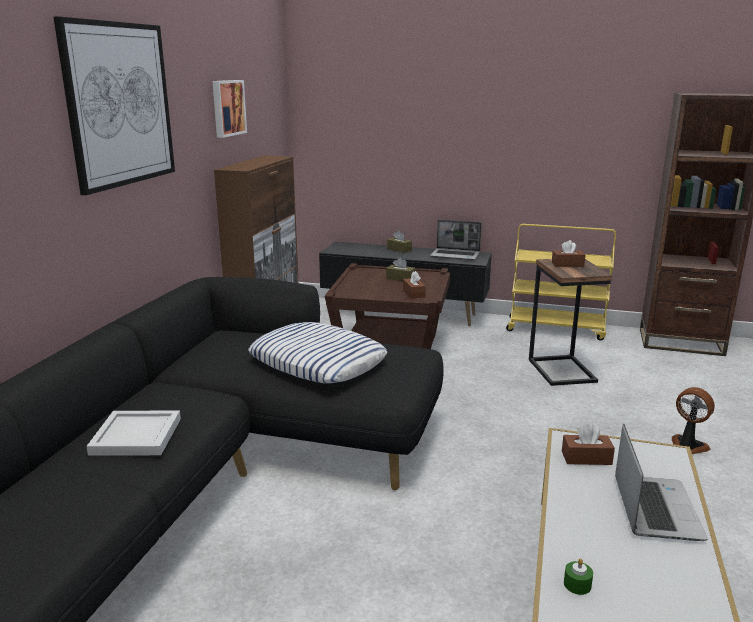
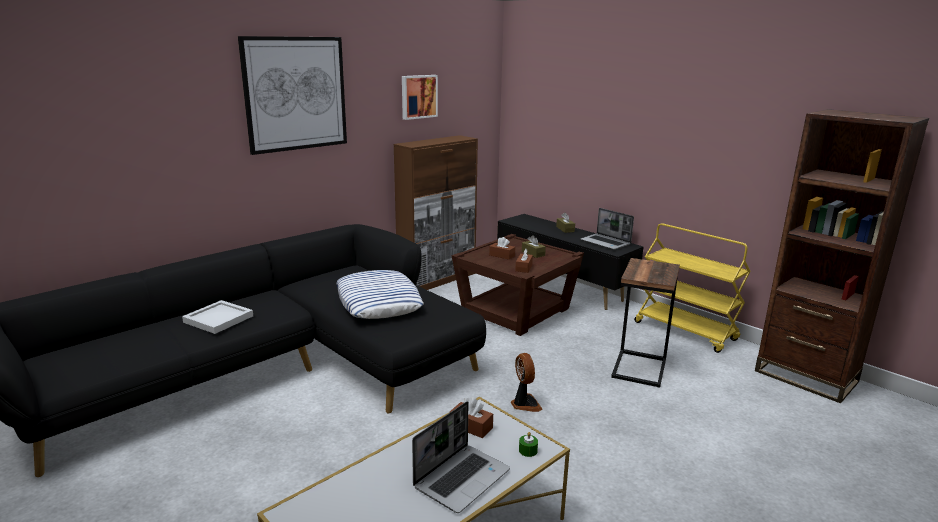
camera: 30 degrees right, 0 degrees up
brown tissue box [552,240,585,267] -> brown tissue box moved to [489,237,515,260]
green candle [564,558,593,595] -> green candle moved to [519,432,538,457]
fan [672,387,715,454] -> fan moved to [511,353,542,412]

